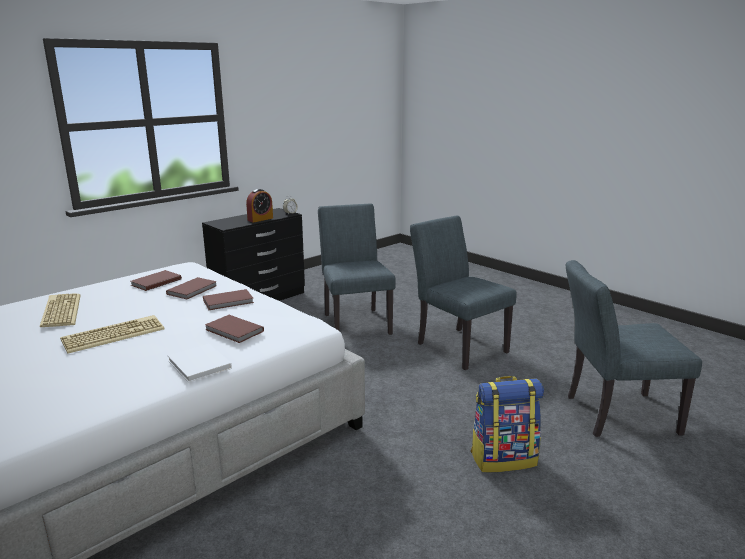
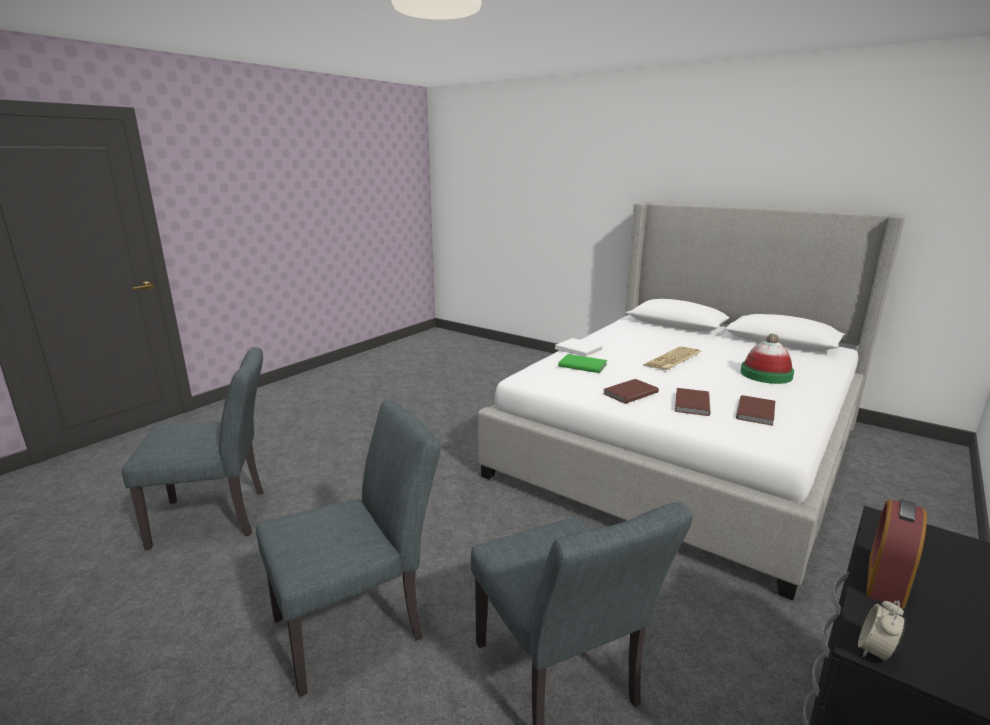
camera: 170 degrees right, 0 degrees up
keyboard [40,293,81,327] -> hat [741,334,794,384]
brown book [205,315,264,343] -> green book [558,354,607,373]
grey chair [410,216,516,370] -> grey chair turned 75 degrees counterclockwise [256,400,441,697]
backpack [471,376,544,472] -> none

